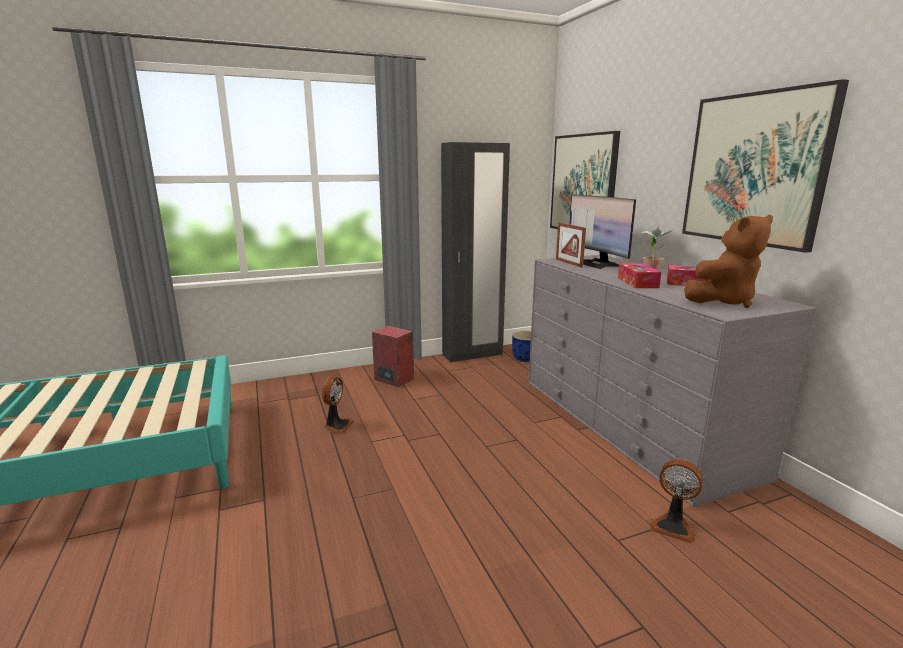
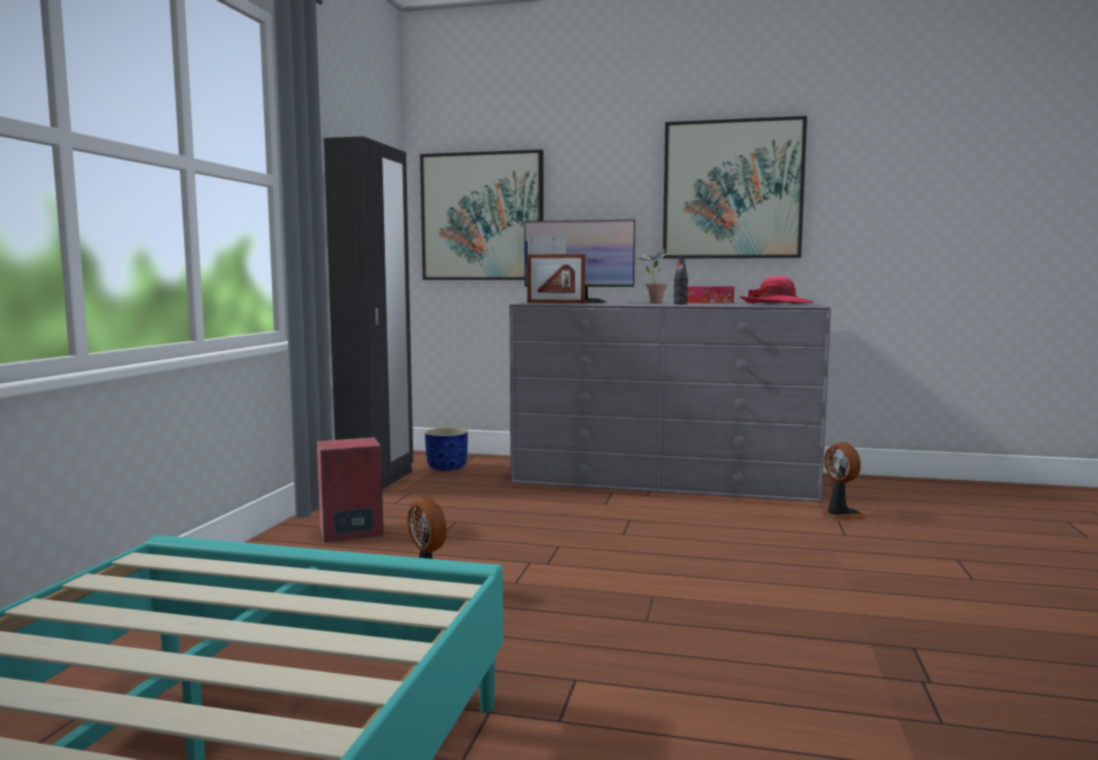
camera: 55 degrees left, 10 degrees down
tissue box [618,263,661,288] -> black bottle [674,256,688,304]
fan [649,459,703,543] -> fan turned 90 degrees counterclockwise [822,442,867,519]
brown plush toy [684,215,773,308] -> hat [739,275,814,304]

